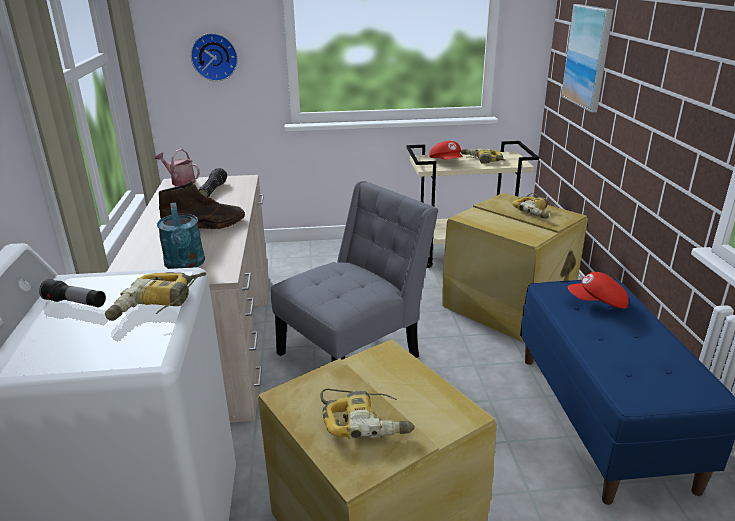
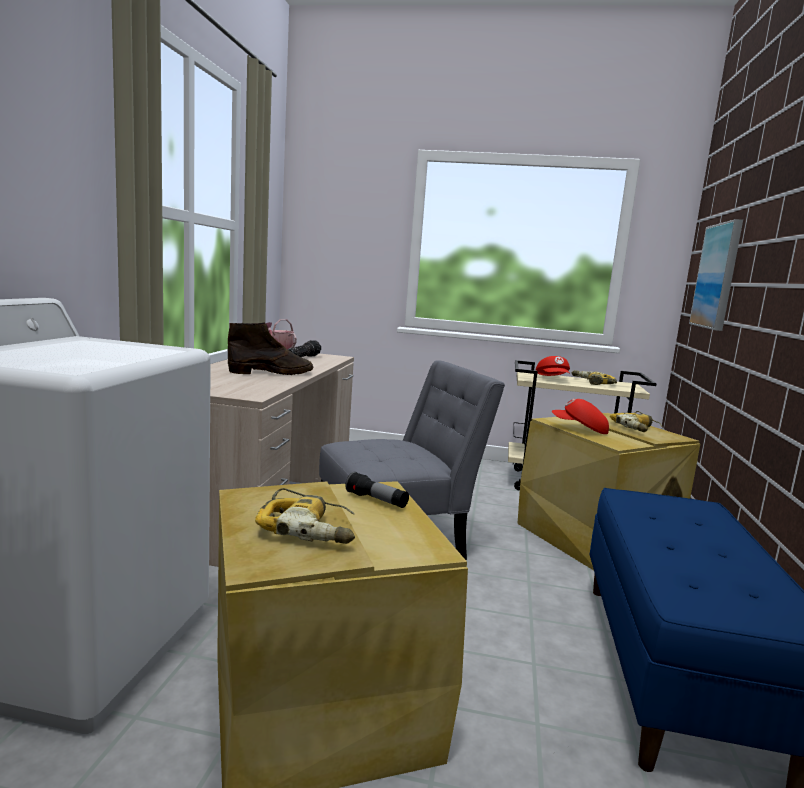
camera: 15 degrees right, 15 degrees down
flashlight [39,279,106,307] -> flashlight moved to [345,472,409,508]
power drill [105,272,206,321] -> none
turquoise watering can [157,202,205,269] -> none
wall clock [191,33,238,81] -> none
red cap [568,272,629,309] -> red cap moved to [552,398,609,434]

